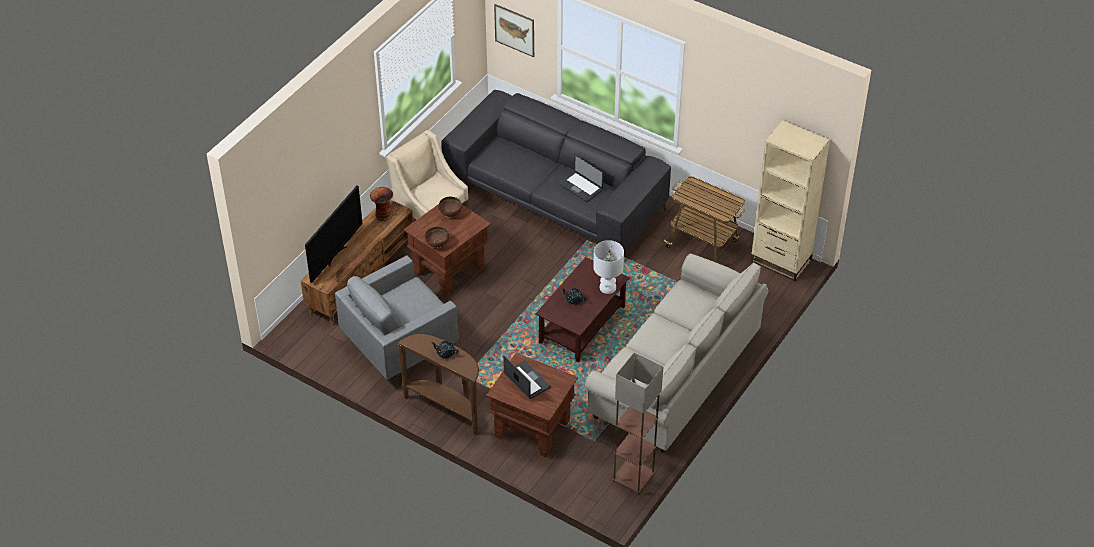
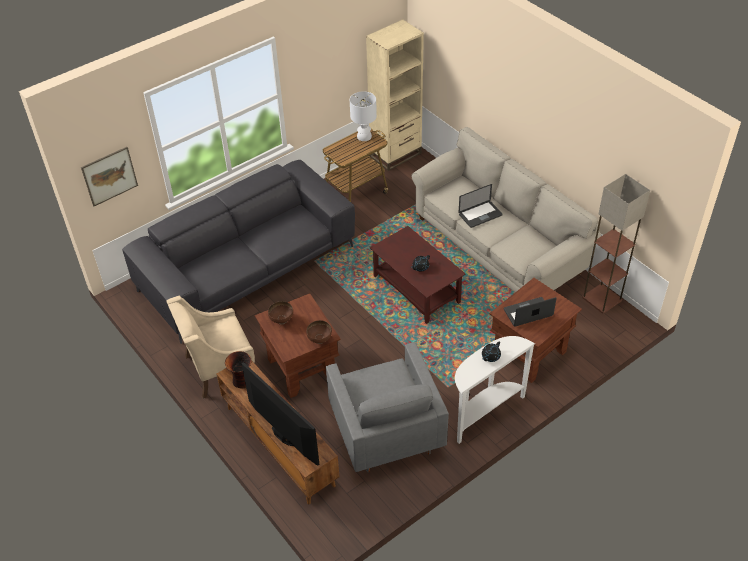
camera: 70 degrees left, 0 degrees up
brown console table [397,334,479,435] -> white console table [455,336,535,444]
laptop [559,154,603,202] -> laptop moved to [458,184,503,228]
white table lamp [593,240,624,294] -> white table lamp moved to [350,91,377,141]

